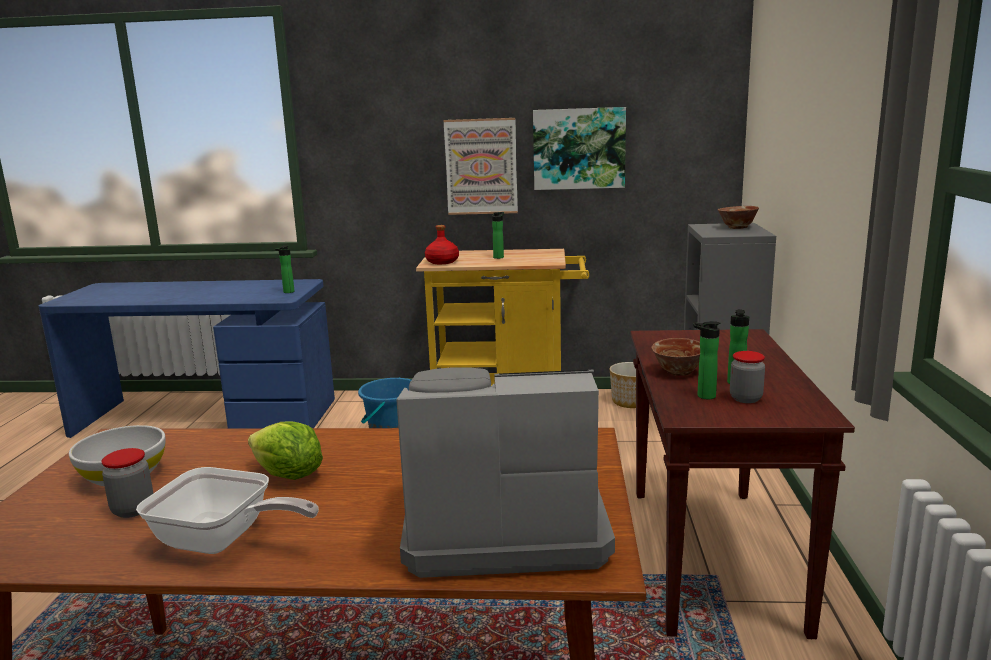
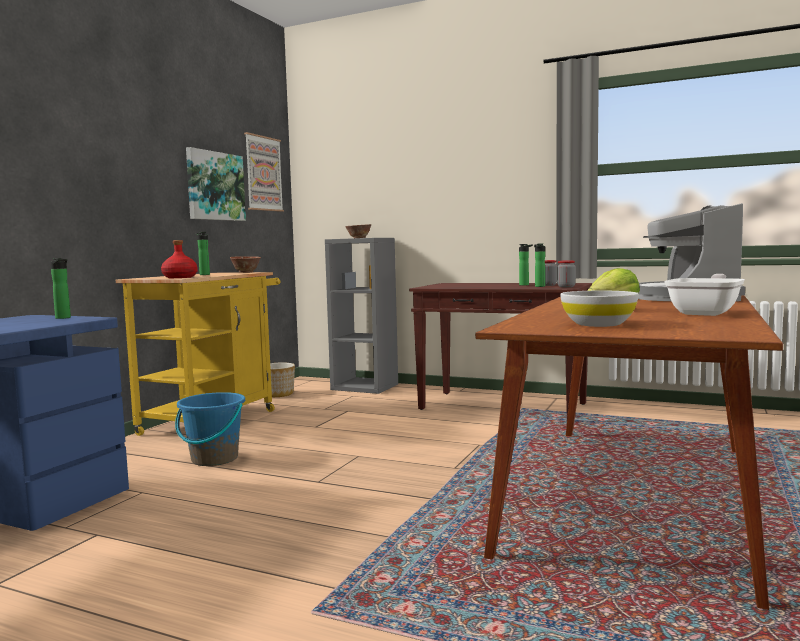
camera: 70 degrees left, 10 degrees down
jar [102,448,153,518] -> jar moved to [557,260,576,287]
picture [443,118,518,215] -> picture moved to [244,132,284,212]
bowl [652,338,700,376] -> bowl moved to [230,256,261,273]

